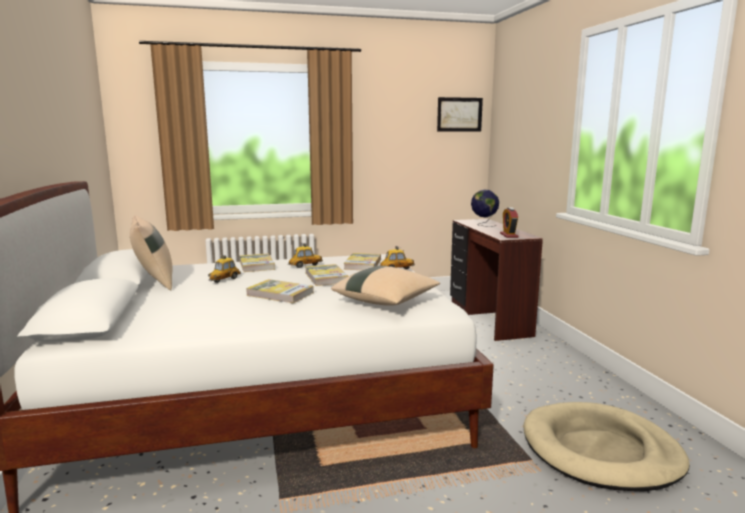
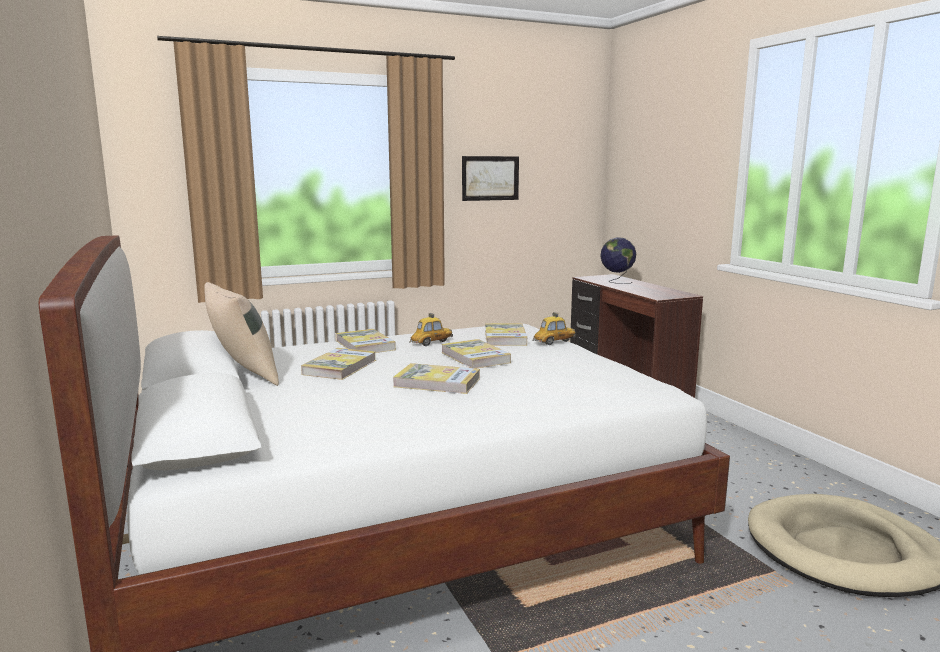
camera: 10 degrees left, 0 degrees up
toy car [208,255,241,283] -> book [301,348,376,380]
beige pillow [331,266,440,306] -> none
picture [437,97,483,131] -> picture moved to [462,156,519,201]
alarm clock [500,208,519,238] -> none

